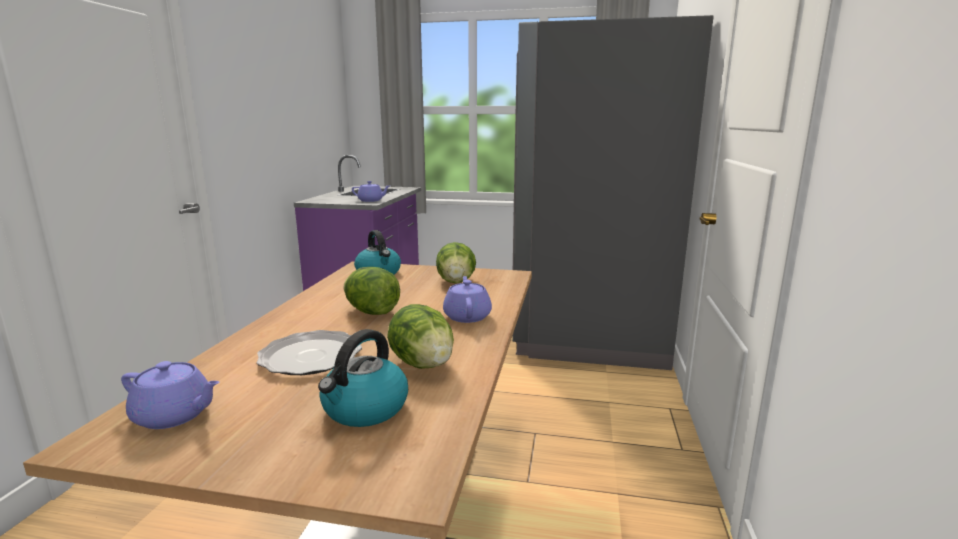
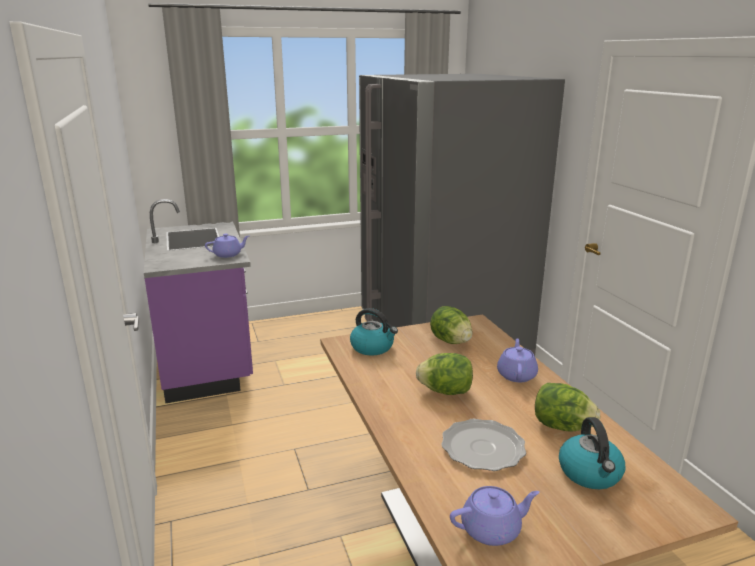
camera: 30 degrees left, 5 degrees up
purple teapot [443,276,492,323] -> purple teapot turned 45 degrees clockwise [497,338,538,382]

